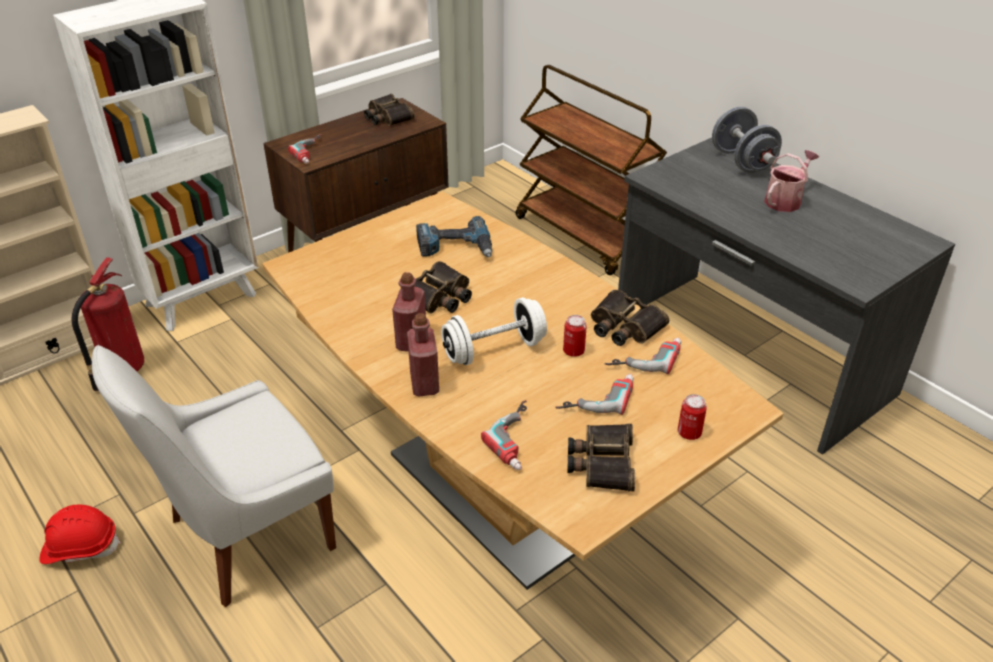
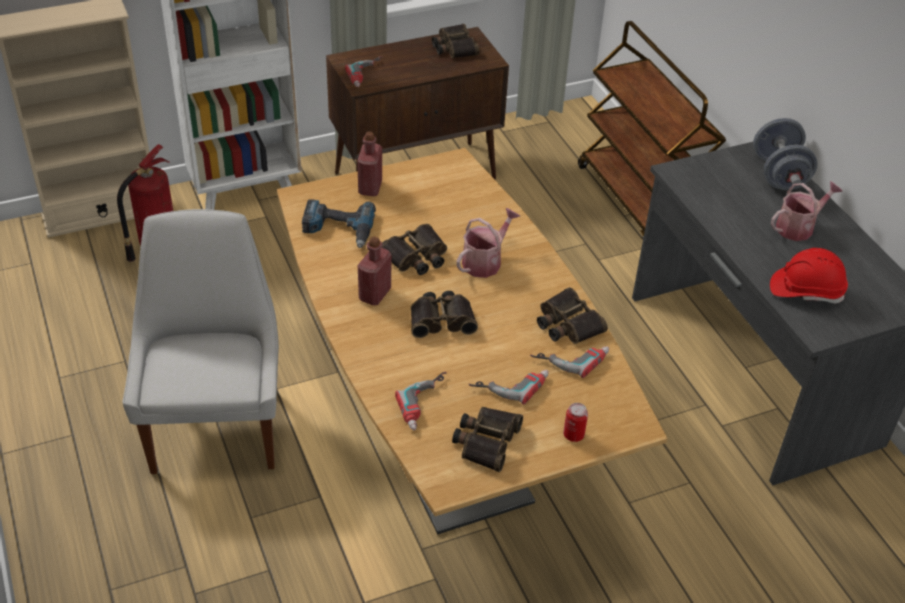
camera: 15 degrees right, 5 degrees up
red hard hat [39,504,121,564] -> red hard hat moved to [770,248,848,303]
white chair [92,345,336,607] -> white chair turned 105 degrees clockwise [123,209,279,474]
red bottle [407,313,439,396] -> red bottle moved to [357,131,382,196]
power drill [416,216,492,257] -> power drill moved to [302,199,376,248]
white dumbbell [441,297,547,365] -> binoculars [411,291,478,338]
can [563,315,587,357] -> none
none -> watering can [456,208,520,278]

